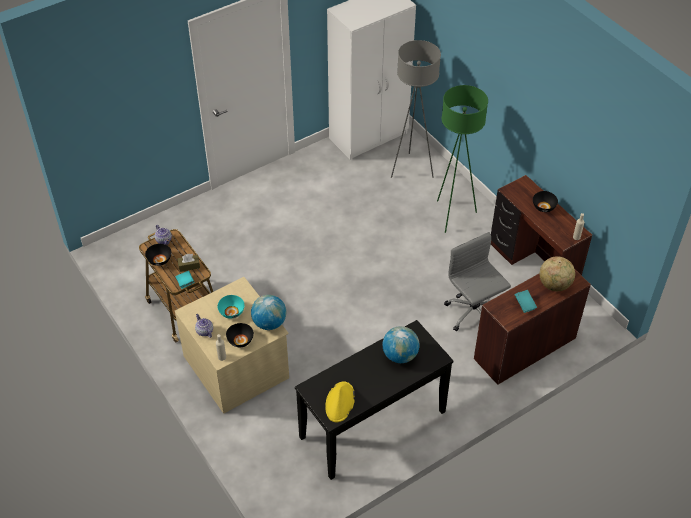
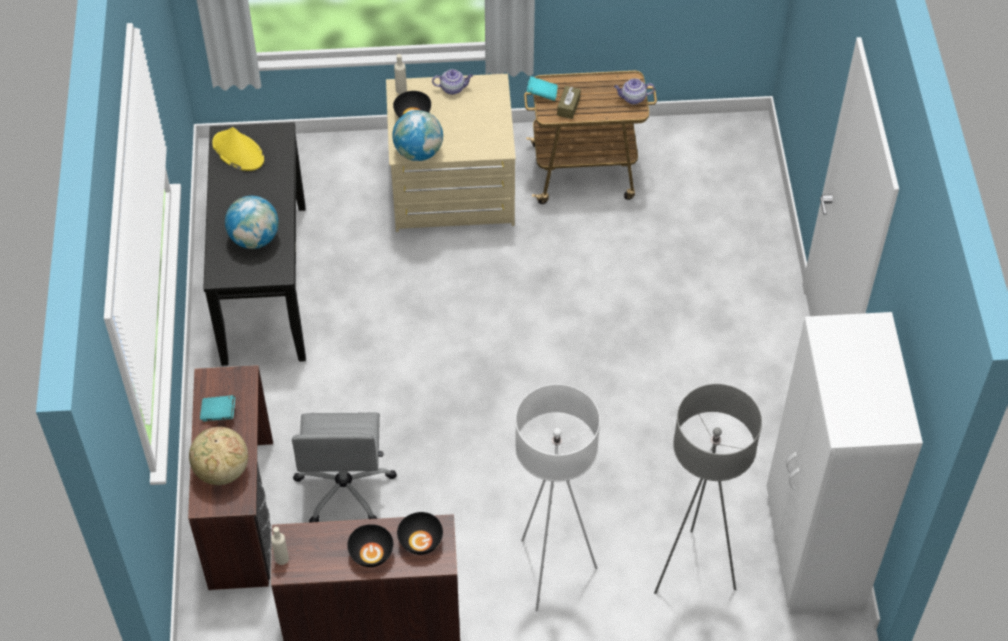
camera: 120 degrees right, 5 degrees up
black bowl [145,244,171,266] -> black bowl moved to [397,512,443,555]
turquoise bowl [218,295,245,319] -> none
green floor lamp [437,85,488,233] -> white floor lamp [515,384,600,612]
grey office chair [444,232,511,331] -> grey office chair turned 90 degrees clockwise [292,413,397,523]

